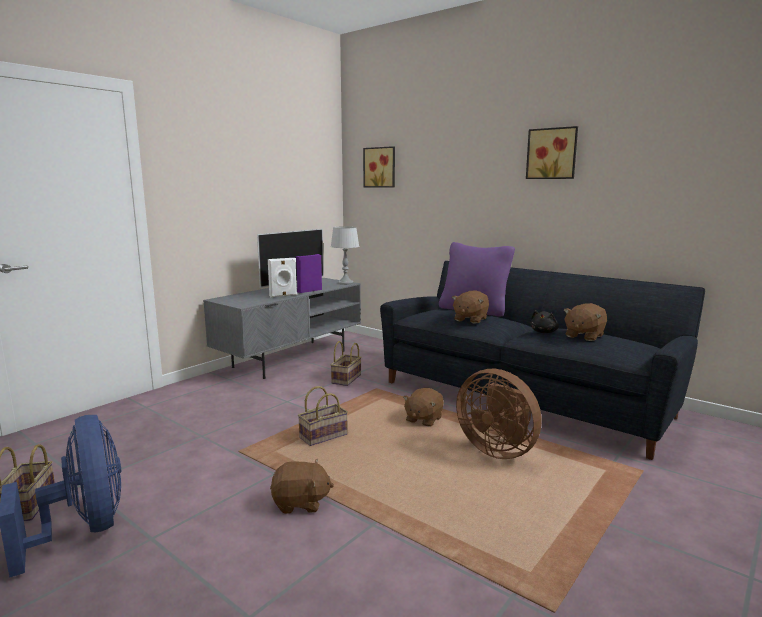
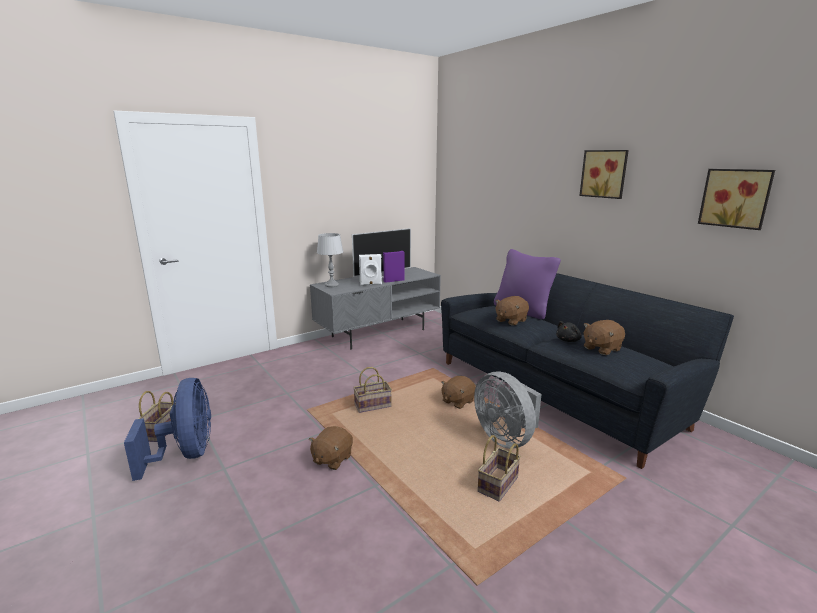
camera: 15 degrees right, 5 degrees up
brown plush toy [270,459,334,514] -> brown plush toy turned 105 degrees clockwise [309,426,353,470]
grey table lamp [331,226,359,285] -> grey table lamp moved to [317,233,343,287]
basket [331,341,361,386] -> basket moved to [477,435,521,501]
picture [363,146,395,188] -> picture moved to [698,169,775,230]
brown fan [456,369,542,459] -> grey fan [474,371,542,449]

